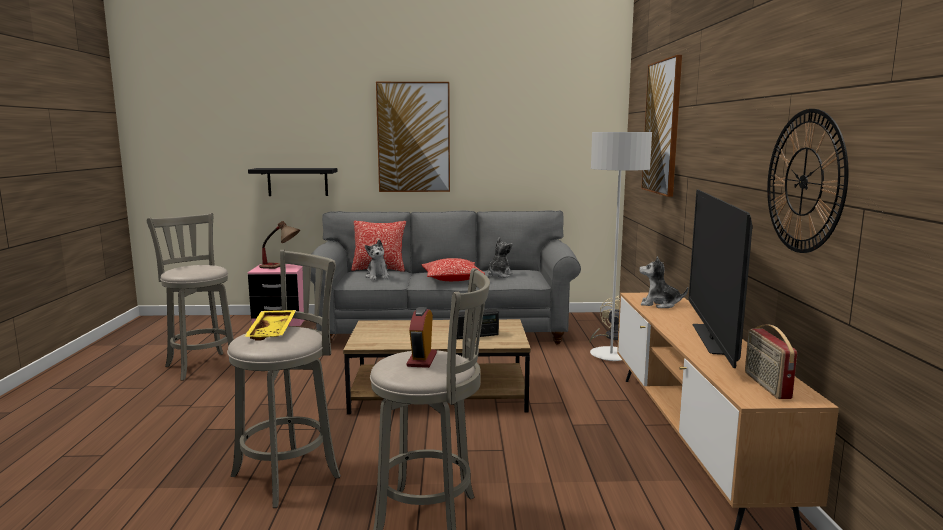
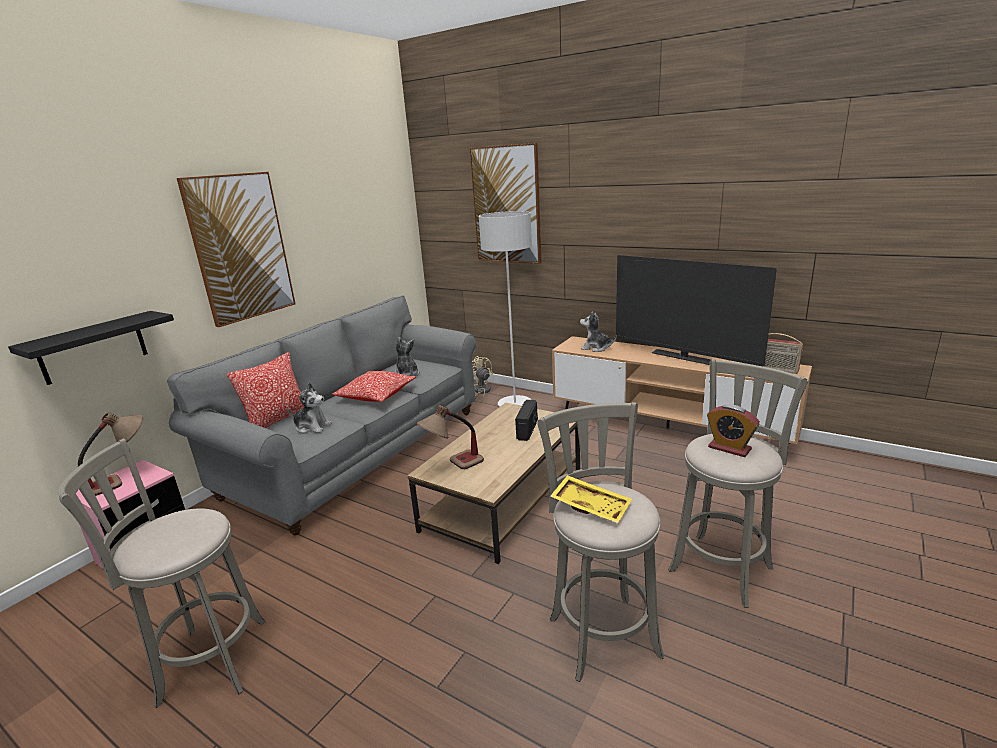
camera: 55 degrees left, 10 degrees up
plush toy [639,256,688,308] -> plush toy turned 60 degrees clockwise [580,311,617,352]
wall clock [767,109,849,253] -> none
none -> table lamp [416,405,484,469]

